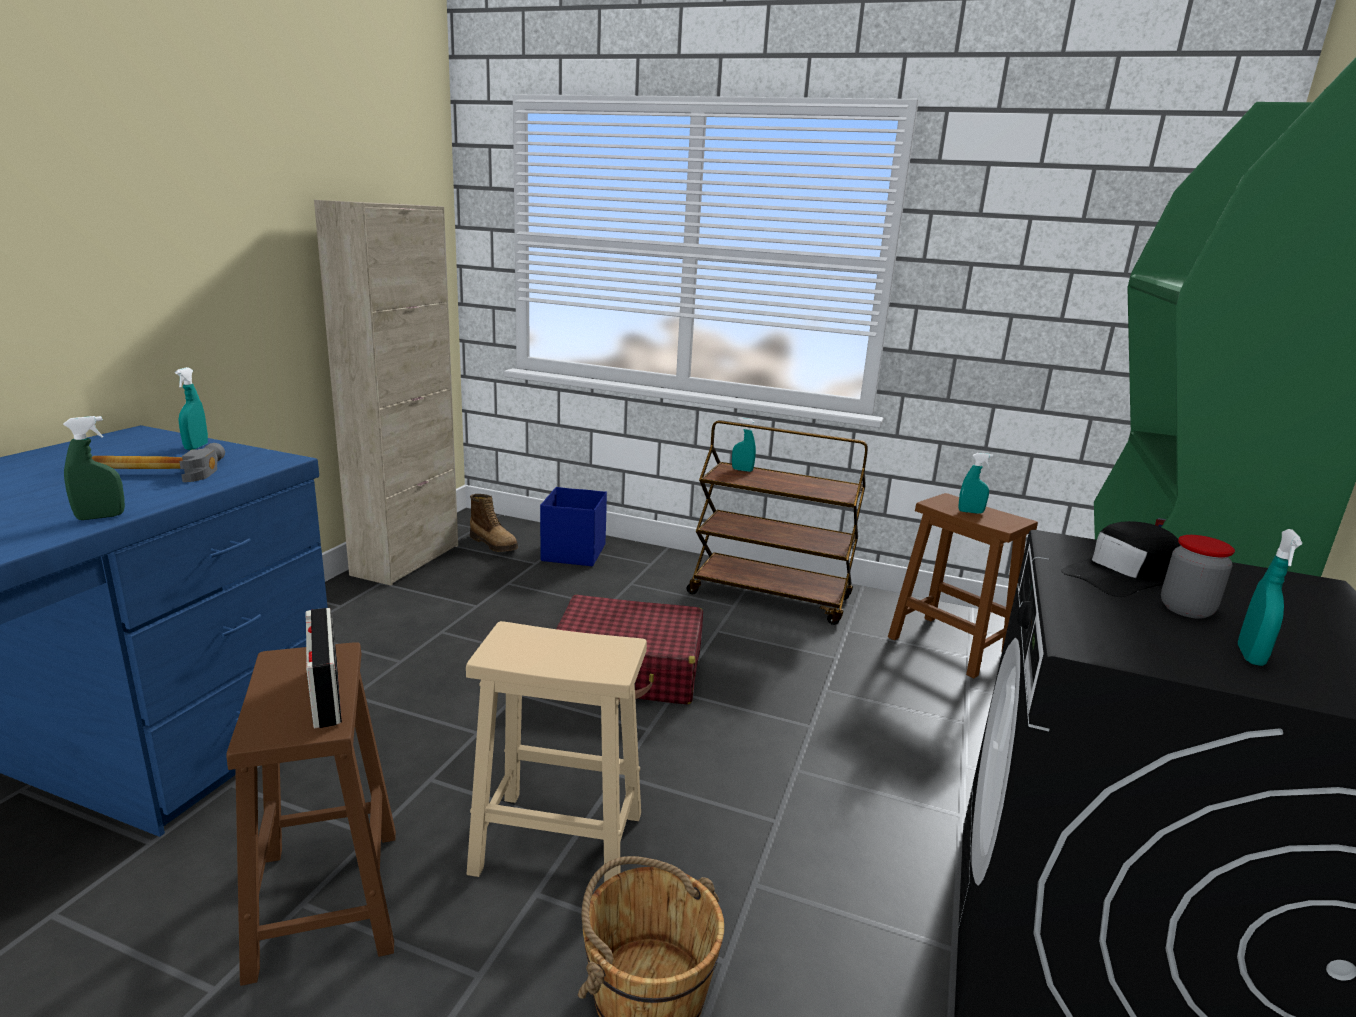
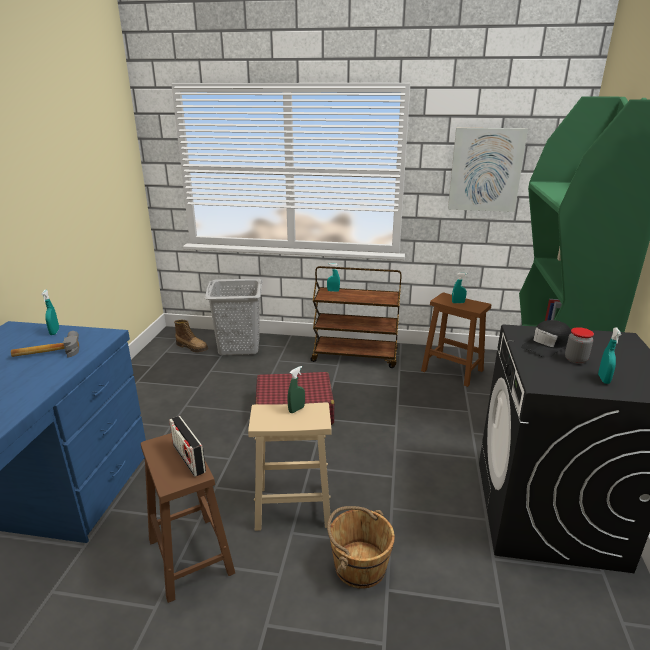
camera: 10 degrees left, 5 degrees up
green spray bottle [63,416,125,520] -> green spray bottle moved to [287,366,305,413]
beige cabinet [314,200,458,586] -> none
blue storage box [540,487,607,566] -> grey laundry basket [205,279,263,355]
none -> picture [448,128,528,212]

